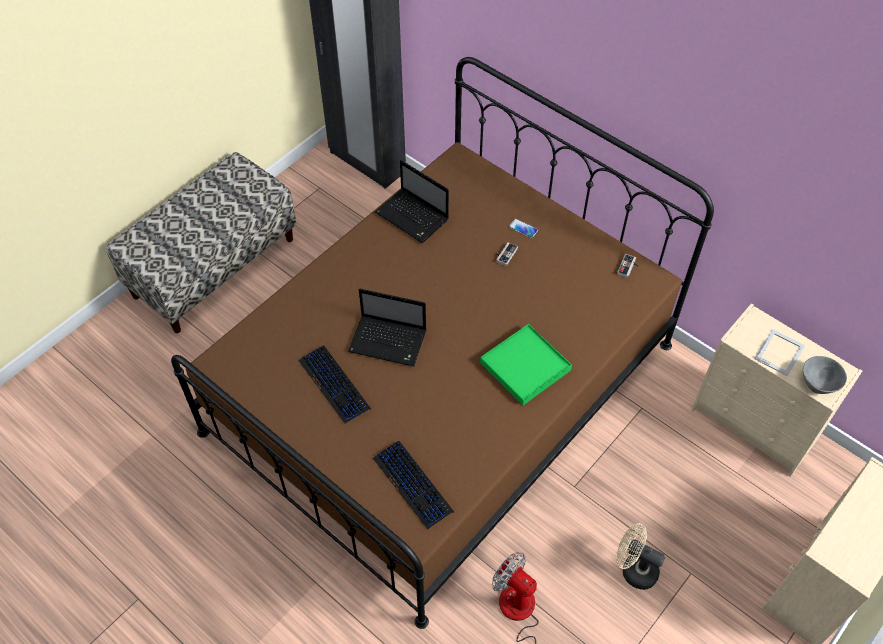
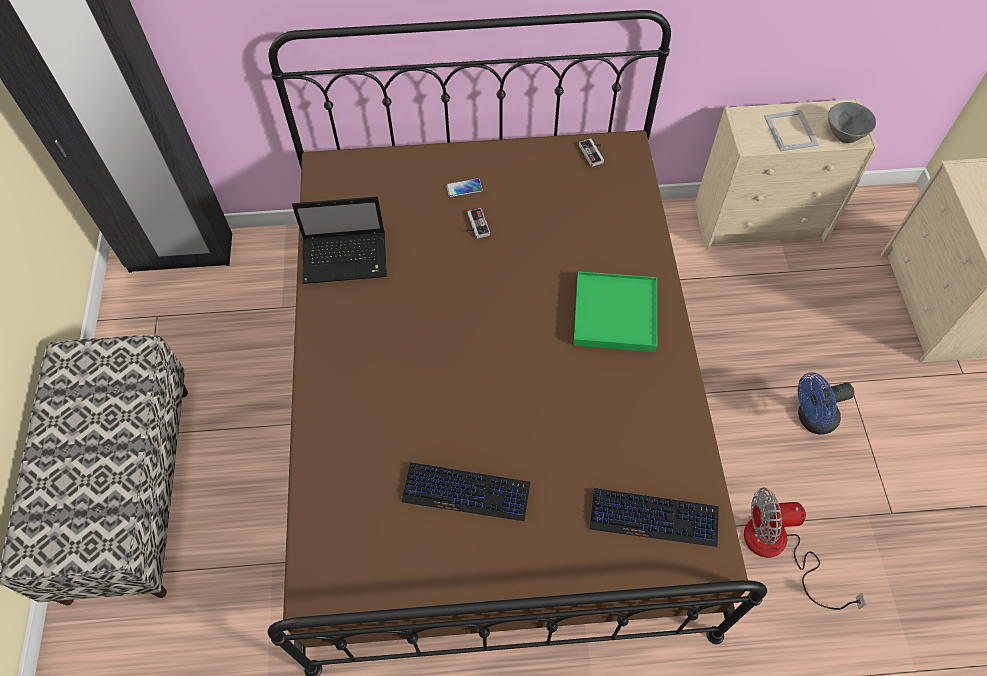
camera: 45 degrees left, 5 degrees up
laptop [348,289,426,367] -> none
beige fan [617,523,665,590] -> blue fan [798,372,854,435]

